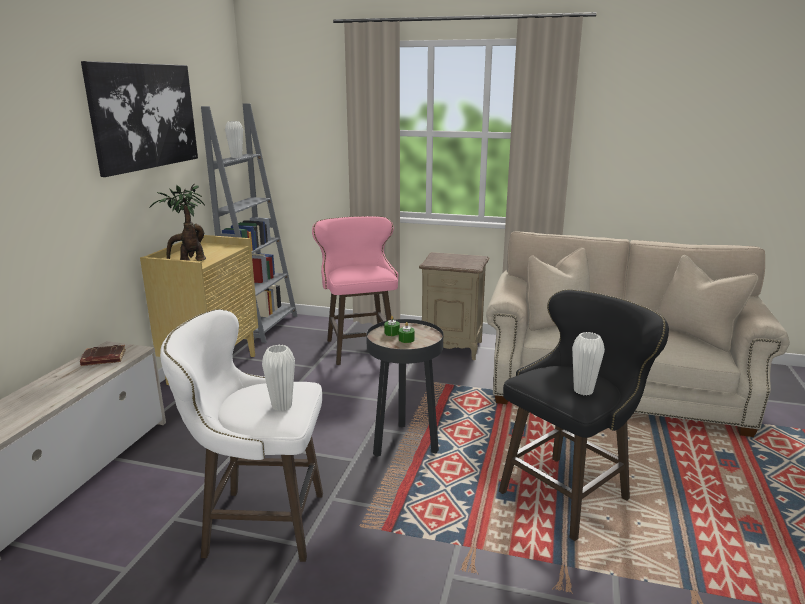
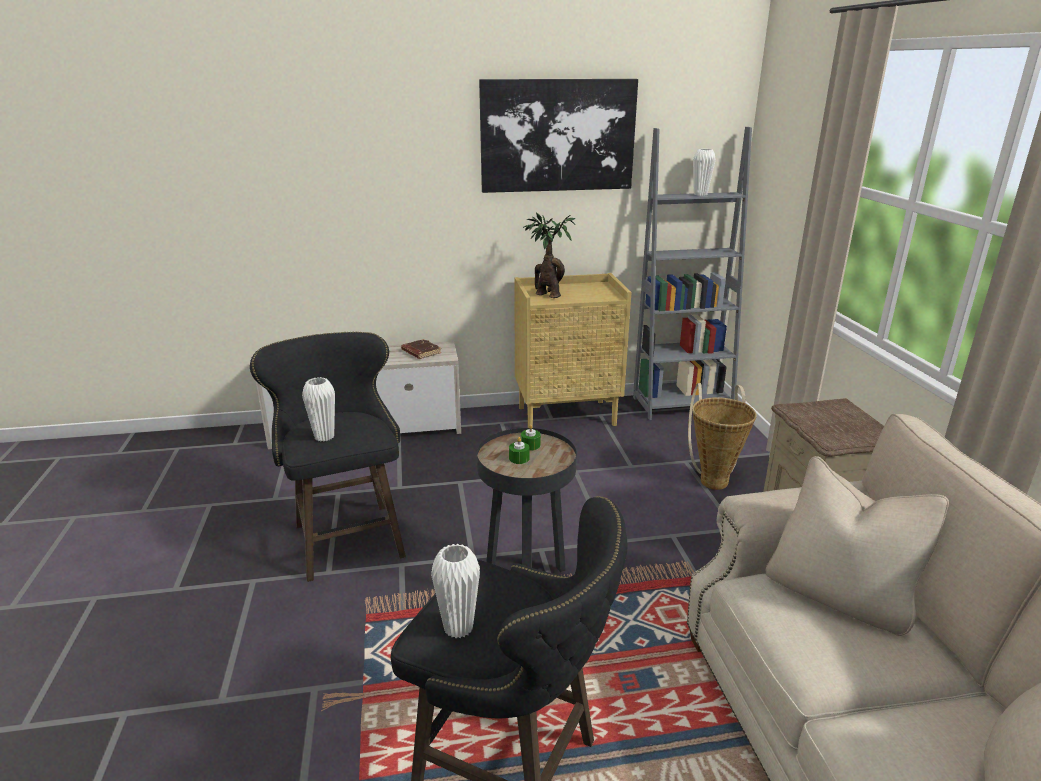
camera: 65 degrees right, 5 degrees up
white stool [160,309,323,562] -> black stool [250,332,406,582]
pink stool [312,216,398,365] -> basket [688,383,756,490]

